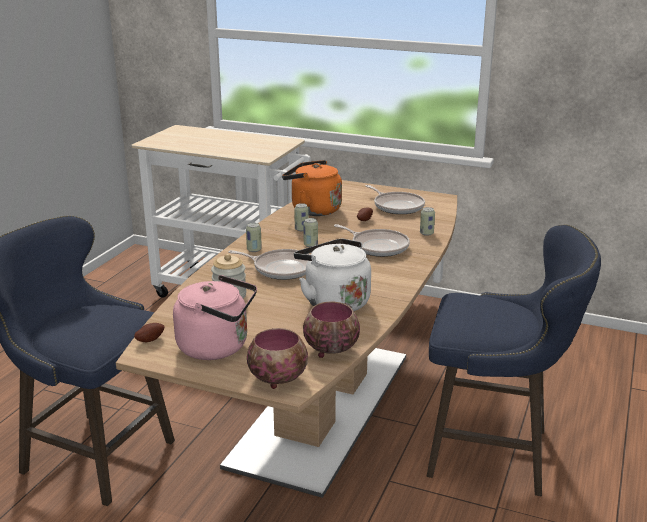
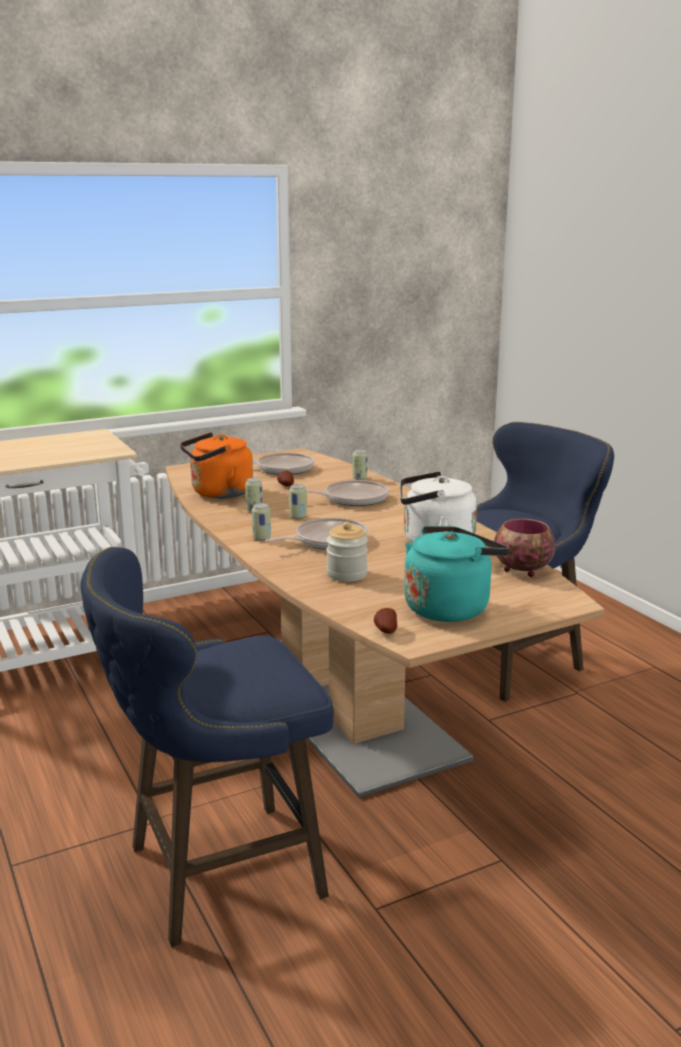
camera: 50 degrees left, 5 degrees down
pink kettle [173,275,257,360] -> turquoise kettle [404,526,510,622]
bowl [247,328,308,389] -> none

